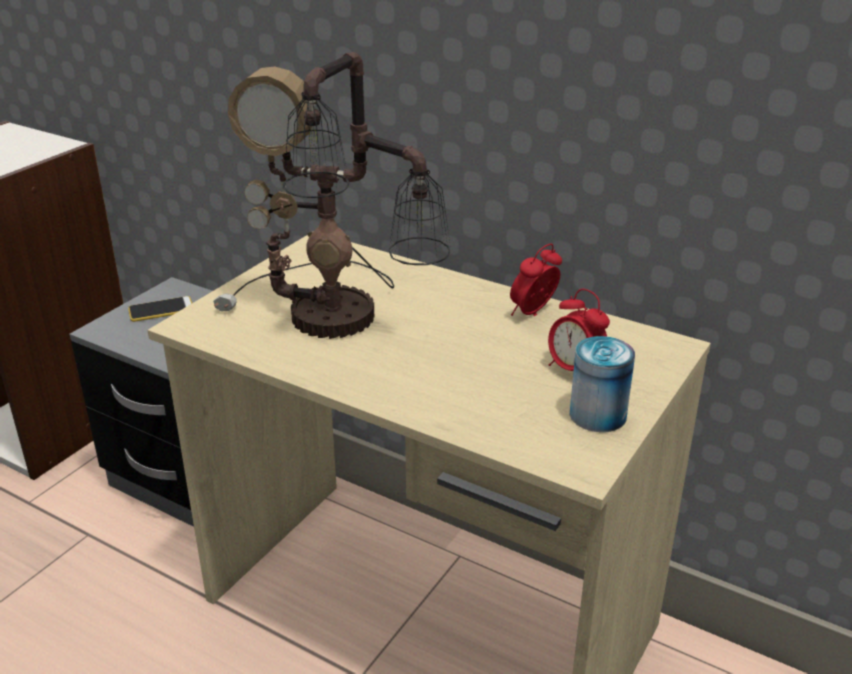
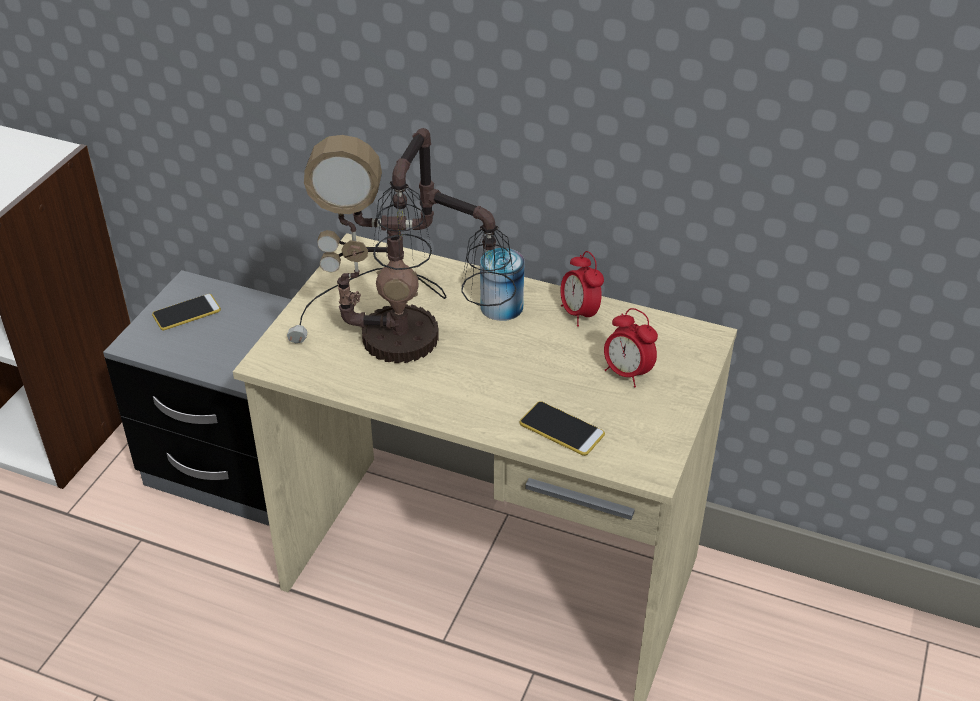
camera: 10 degrees left, 10 degrees up
alarm clock [510,244,562,316] -> alarm clock turned 60 degrees counterclockwise [561,251,604,327]
can [570,336,635,432] -> can moved to [480,248,524,321]
none -> phone [519,401,605,456]

